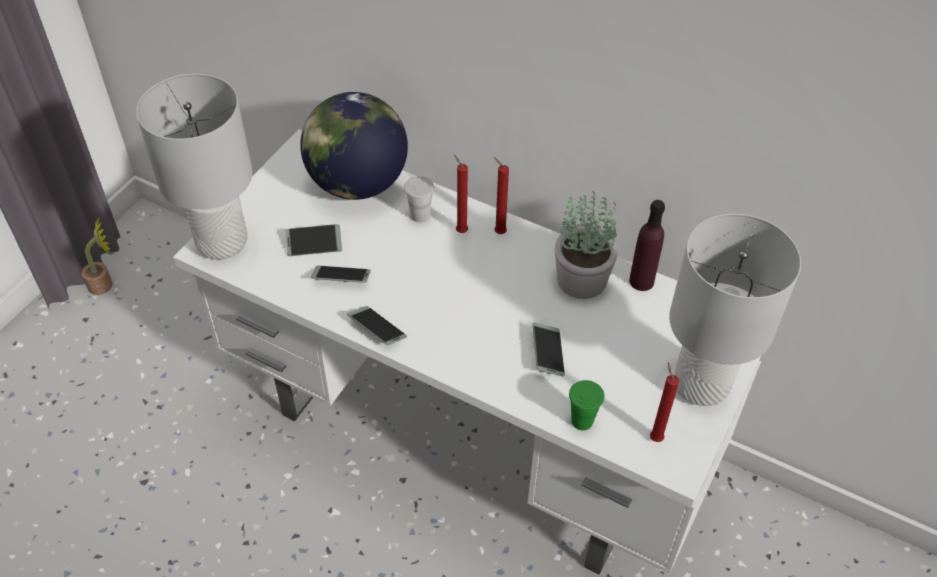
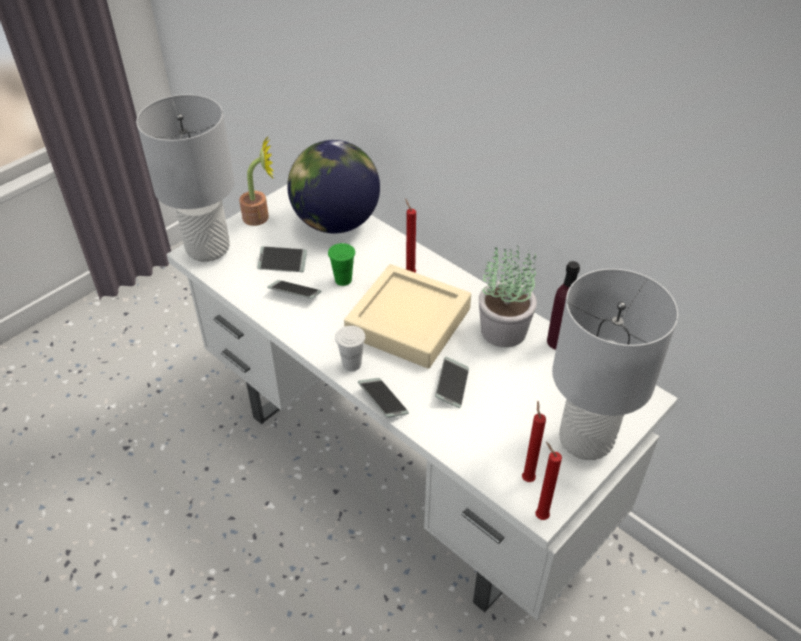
camera: 15 degrees right, 5 degrees down
potted plant [82,216,113,295] -> potted plant moved to [239,136,275,226]
phone [347,306,407,345] -> phone moved to [358,378,409,418]
white cup [404,176,434,222] -> white cup moved to [335,326,366,371]
red candle [494,157,509,234] -> red candle moved to [535,442,562,520]
green cup [569,380,605,431] -> green cup moved to [328,243,355,286]
none -> beige tray [344,264,471,369]

